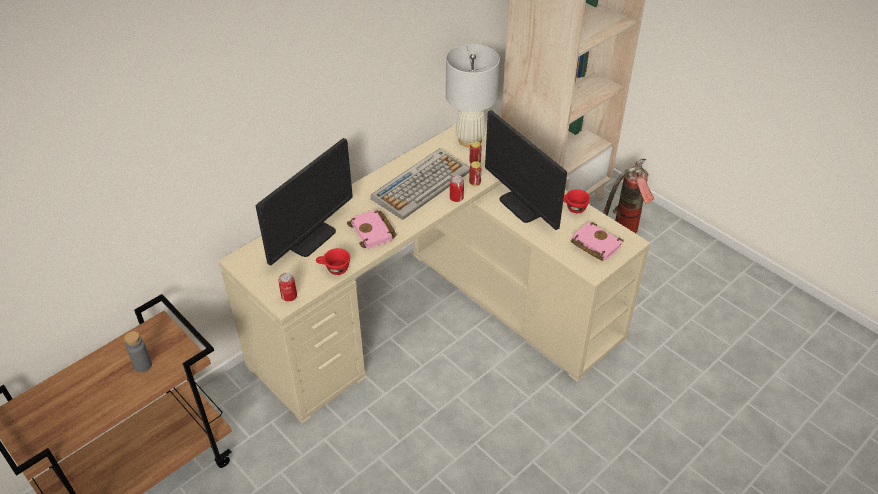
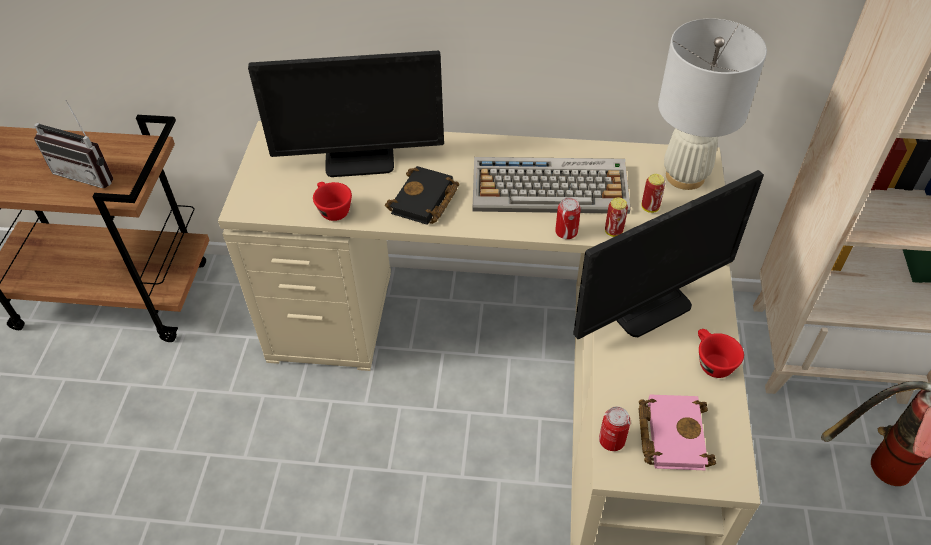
camera: 50 degrees right, 5 degrees up
grey bottle [124,331,152,372] -> radio [34,100,113,188]
can [278,272,297,301] -> can moved to [599,406,631,451]
pink book [347,210,397,249] -> black book [385,166,459,225]
monitor [485,110,567,230] -> monitor turned 135 degrees counterclockwise [573,170,764,339]

